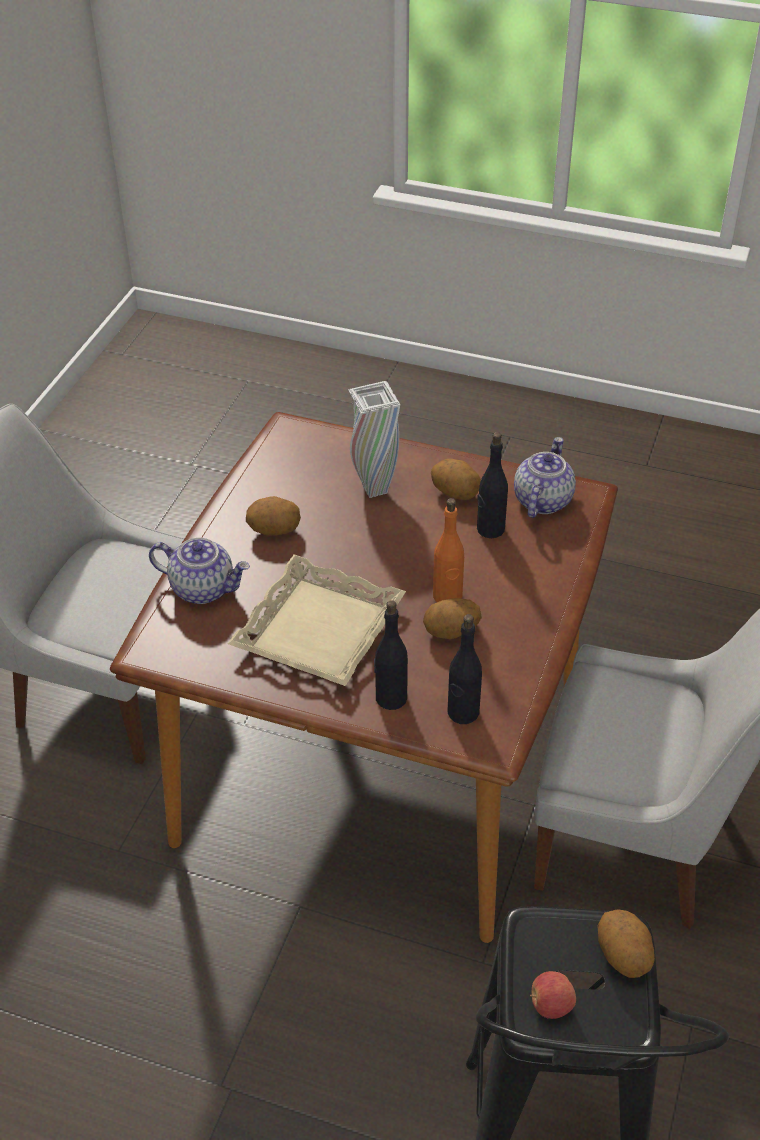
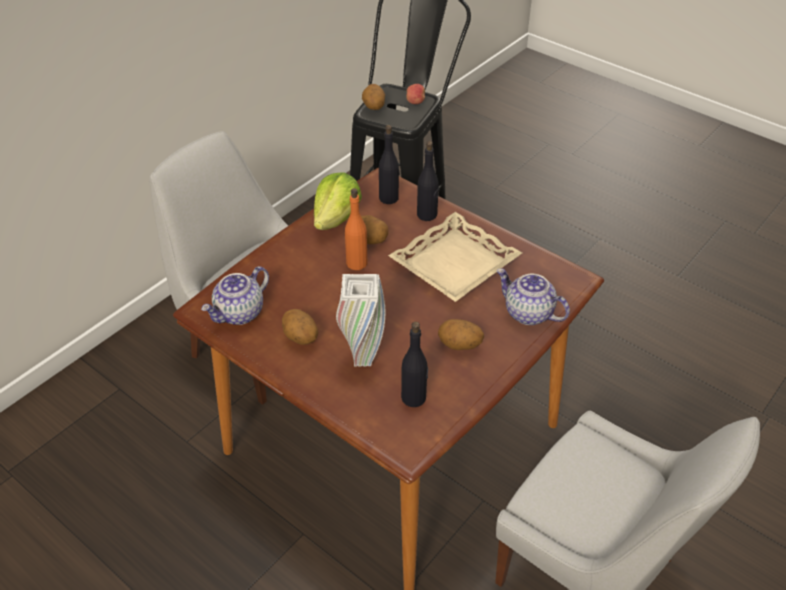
camera: 160 degrees left, 0 degrees up
black bottle [477,432,508,538] -> black bottle moved to [401,322,428,407]
none -> lettuce [314,172,362,230]

